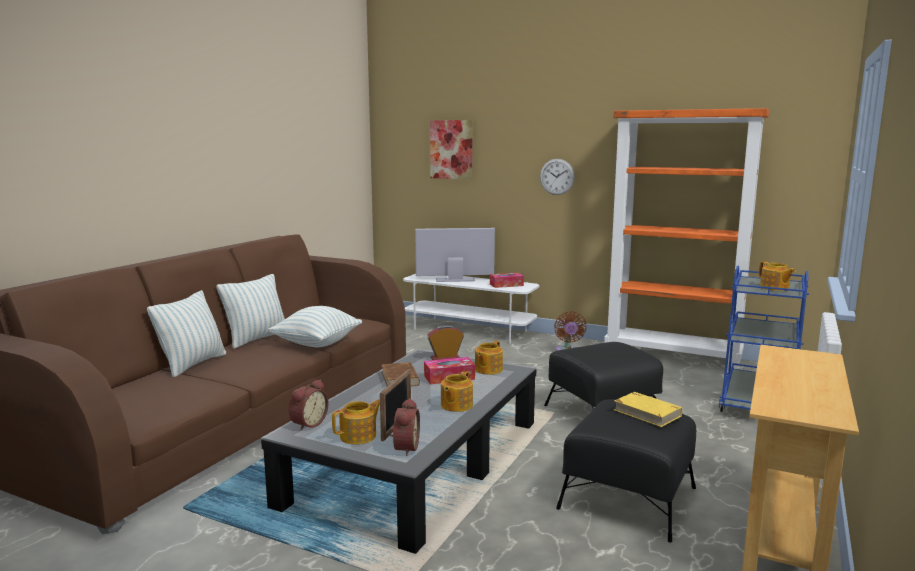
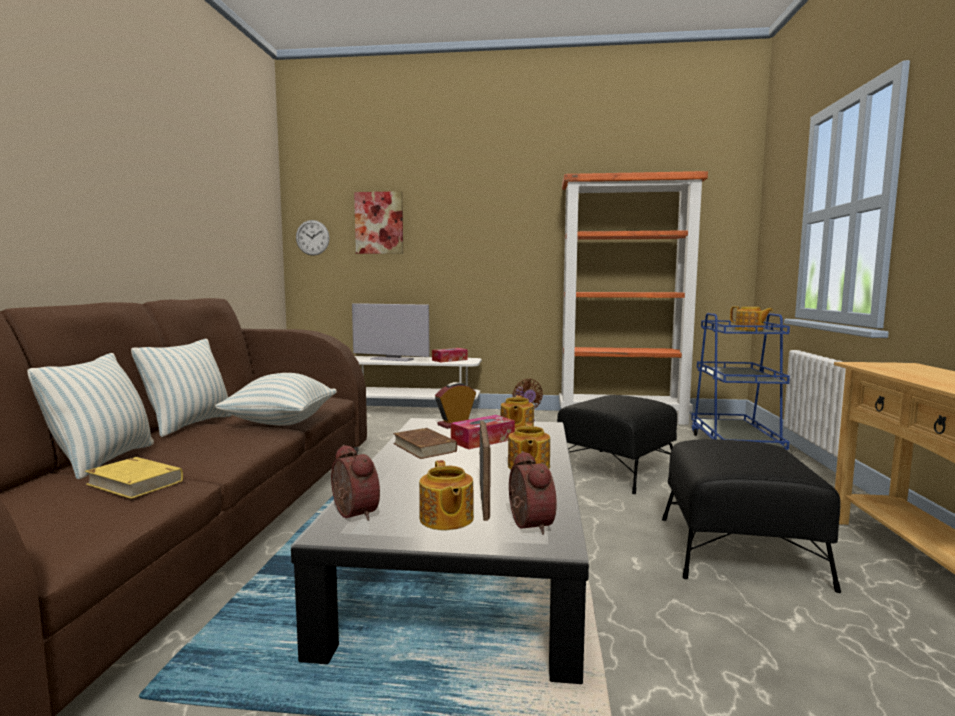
camera: 20 degrees left, 5 degrees down
alarm clock [289,379,329,431] -> alarm clock turned 45 degrees counterclockwise [331,445,380,521]
teapot [332,399,380,444] -> teapot turned 135 degrees clockwise [419,460,474,530]
television [415,228,495,282] -> television turned 135 degrees counterclockwise [352,303,430,361]
wall clock [540,159,575,195] -> wall clock moved to [296,220,330,256]
yellow book [614,392,682,427] -> yellow book moved to [85,457,183,499]

